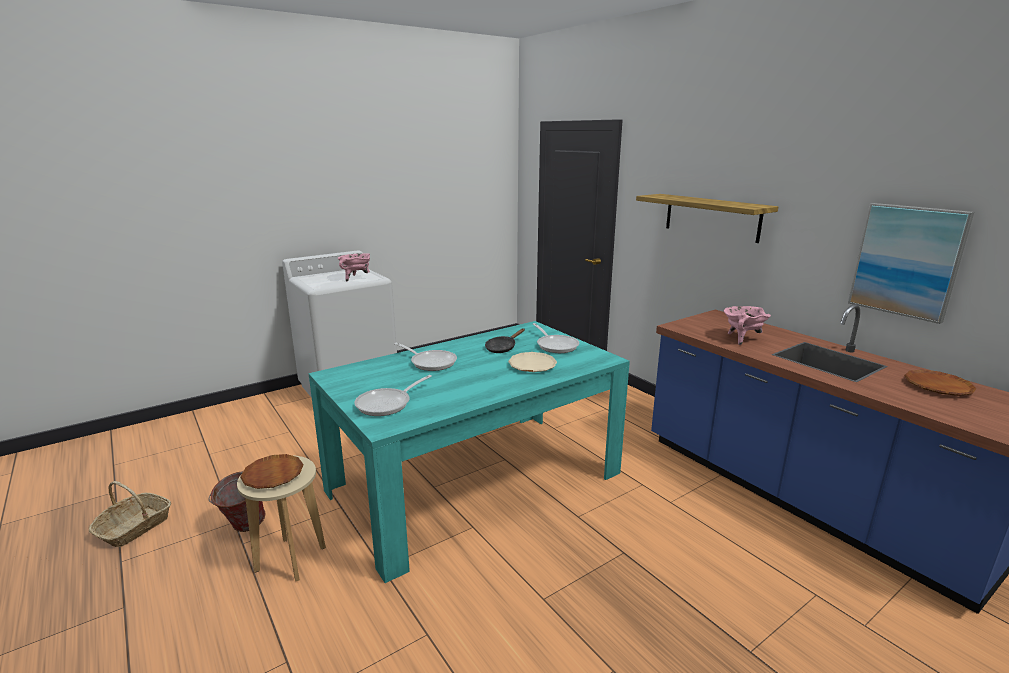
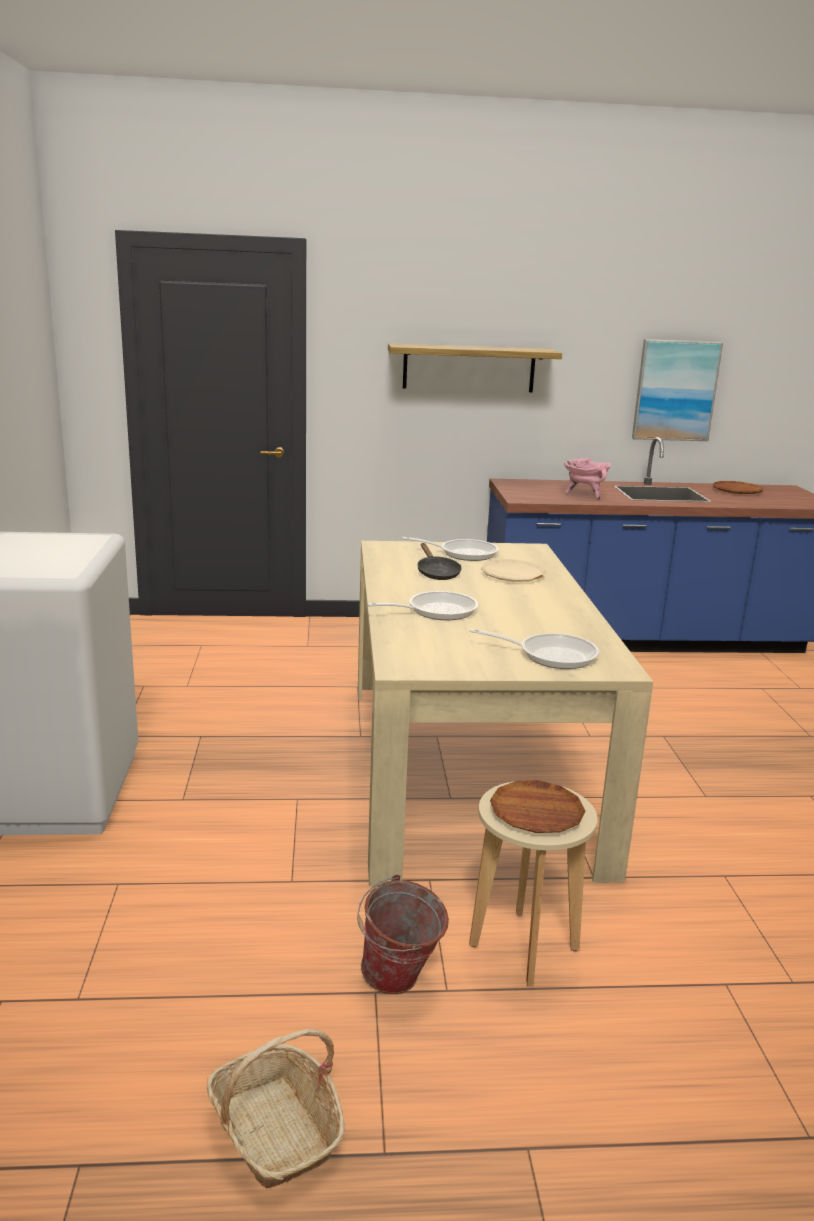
camera: 60 degrees left, 0 degrees up
turquoise dining table [308,321,630,583] -> beige dining table [358,541,653,886]
pink cooking pot [338,254,370,282] -> none
frying pan [354,375,432,416] -> frying pan turned 60 degrees counterclockwise [470,629,600,669]

